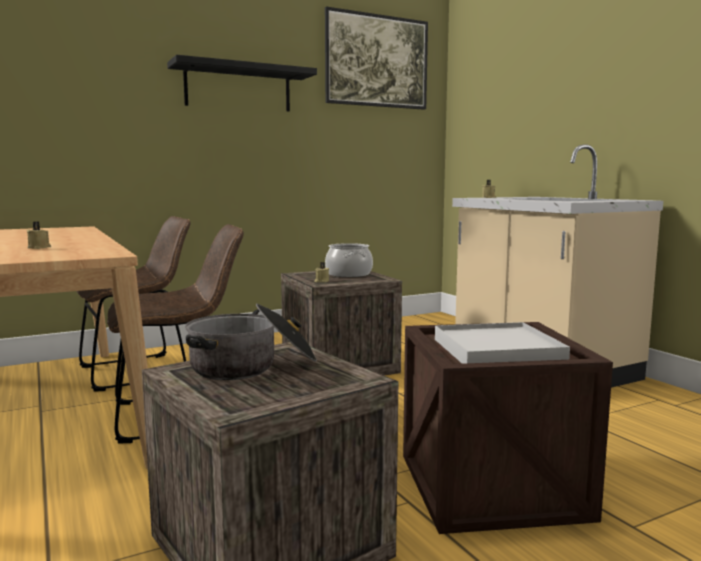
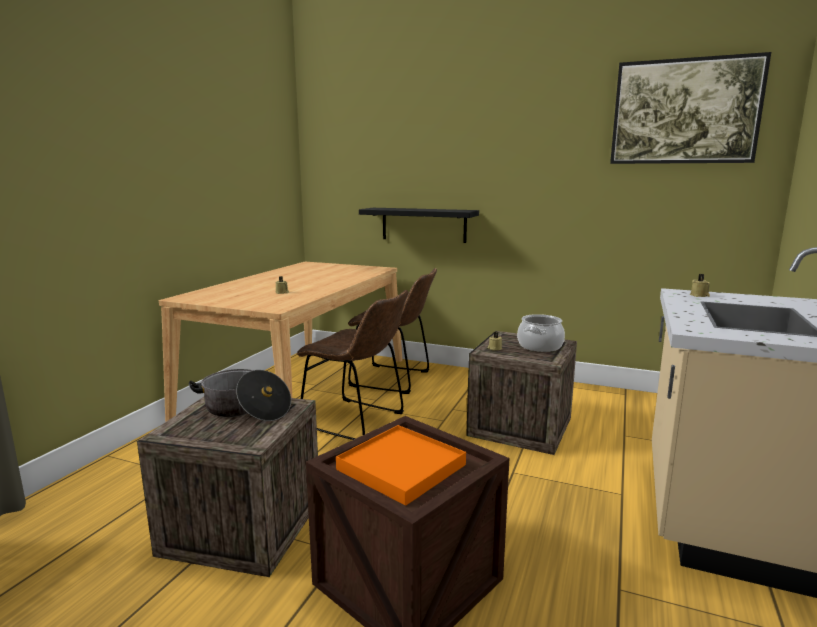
camera: 50 degrees right, 5 degrees up
black shelf [167,55,317,112] -> black shelf moved to [359,208,479,243]
white tray [435,322,570,364] -> orange tray [336,425,466,506]

